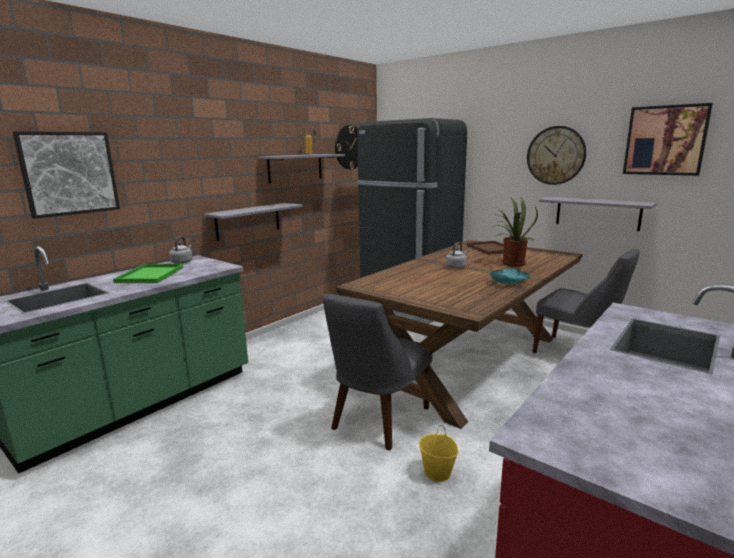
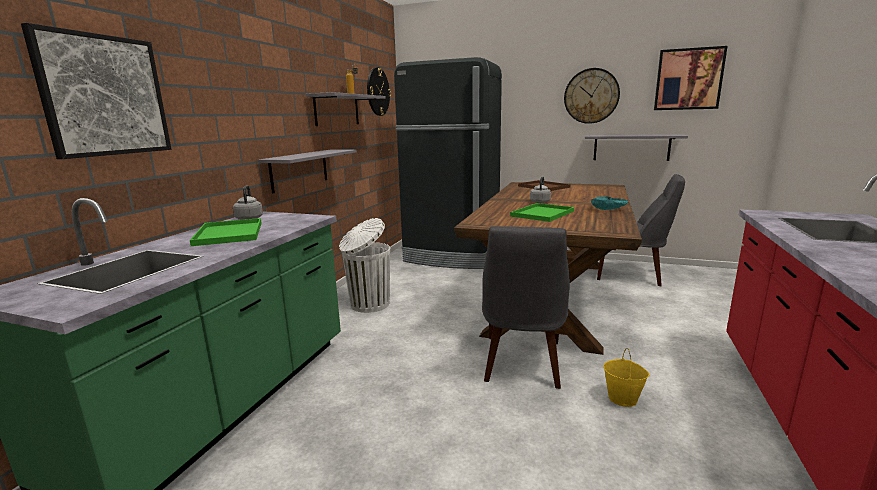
camera: 20 degrees left, 0 degrees up
potted plant [492,196,538,267] -> none
none -> white trash can [339,218,390,313]
none -> green tray [510,203,574,222]

